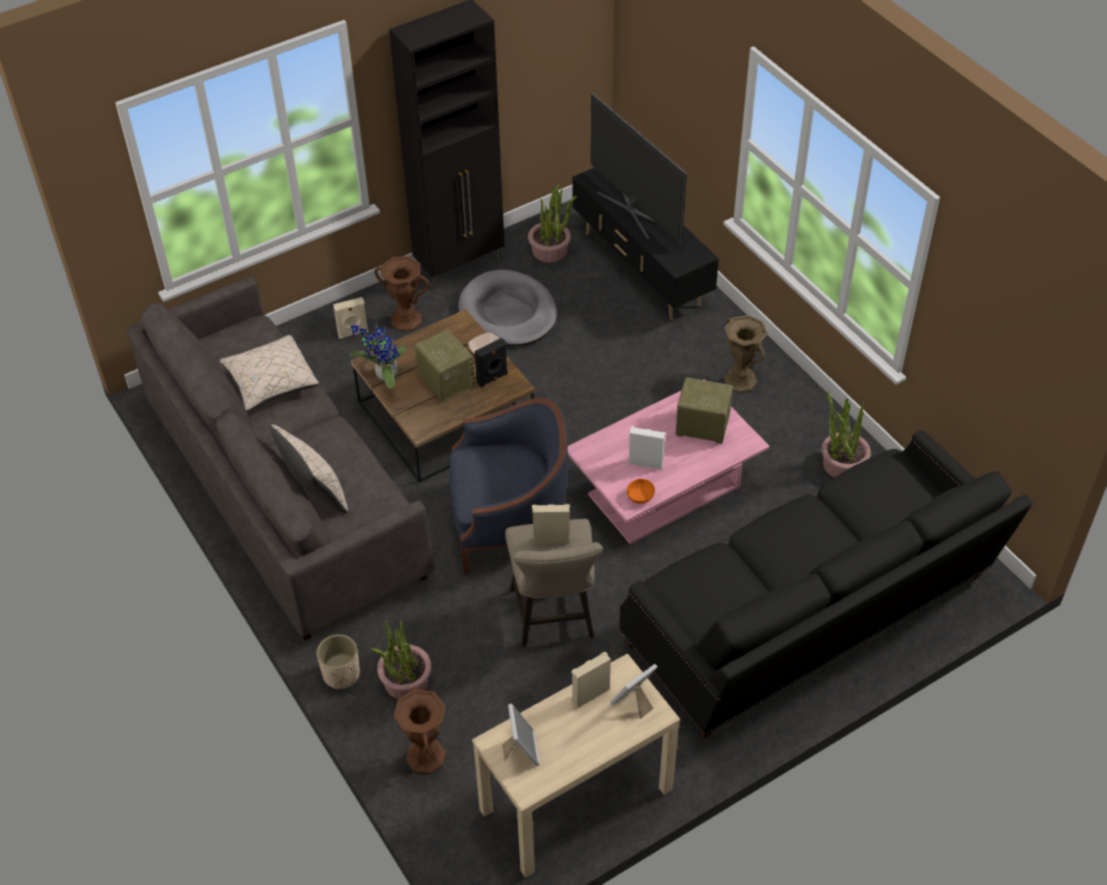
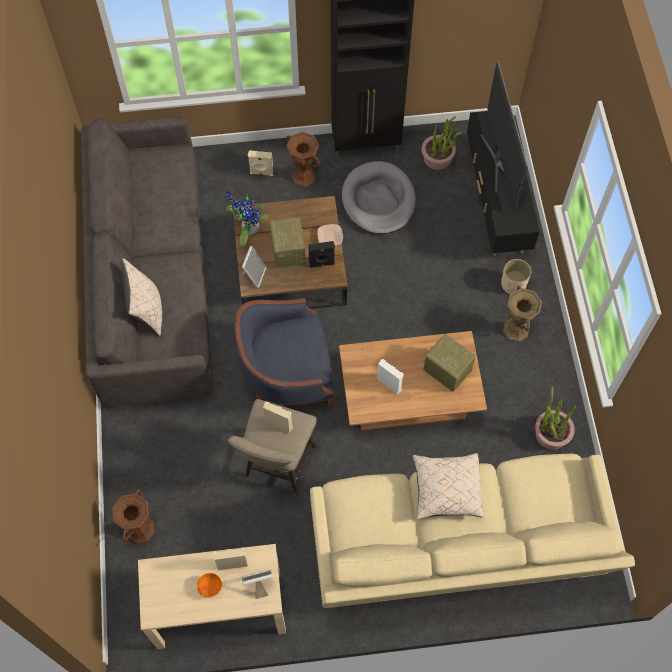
camera: 25 degrees right, 15 degrees up
beige pillow [220,335,319,411] -> beige pillow moved to [413,453,484,519]
beige planter [317,634,360,690] -> beige planter moved to [501,259,531,294]
potted plant [371,620,432,699] -> none
blue armchair [450,398,568,574] -> blue armchair turned 150 degrees clockwise [234,298,333,411]
picture frame [502,704,540,766] -> picture frame moved to [241,246,267,288]
pink coffee table [568,379,769,544] -> brown coffee table [339,331,487,431]
black sofa [619,430,1033,739] -> beige sofa [310,454,635,608]
orange bowl [627,479,655,504] -> orange bowl moved to [197,573,222,597]

